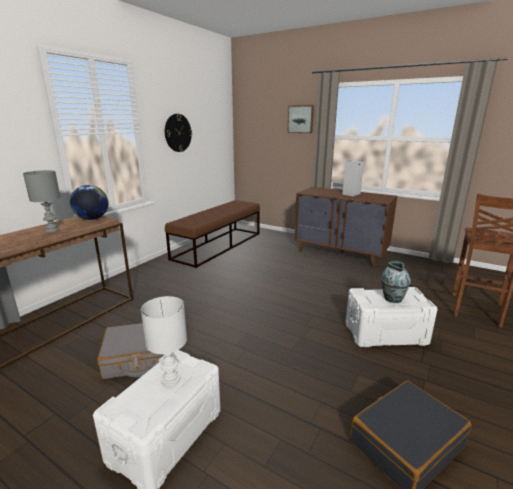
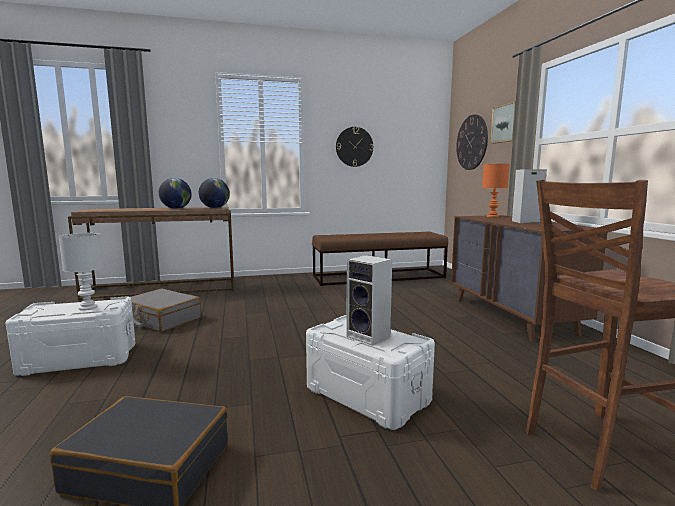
camera: 45 degrees right, 10 degrees down
grey table lamp [23,170,61,232] -> globe [159,178,192,209]
vase [381,261,411,303] -> speaker [346,255,392,346]
none -> wall clock [456,114,488,170]
none -> orange table lamp [482,164,509,217]

